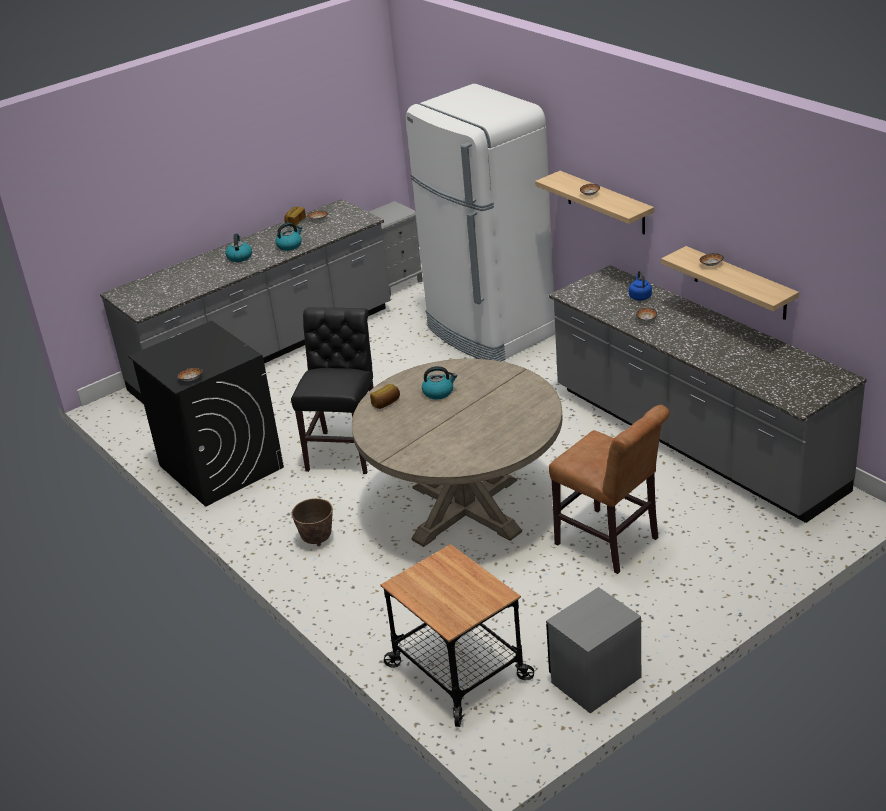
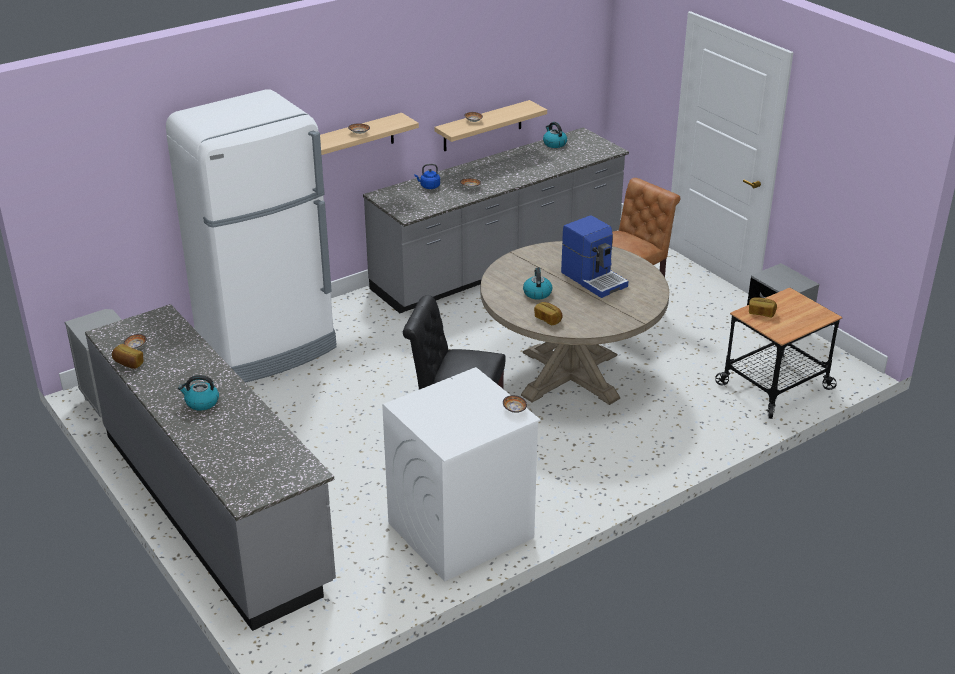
camera: 90 degrees left, 0 degrees up
black washing machine [128,321,284,507] -> white washing machine [382,367,541,582]
kettle [275,222,302,251] -> kettle moved to [543,122,567,148]
planter [291,498,333,546] -> none
none -> coffee machine [561,215,628,298]
none -> bread [749,297,777,317]

